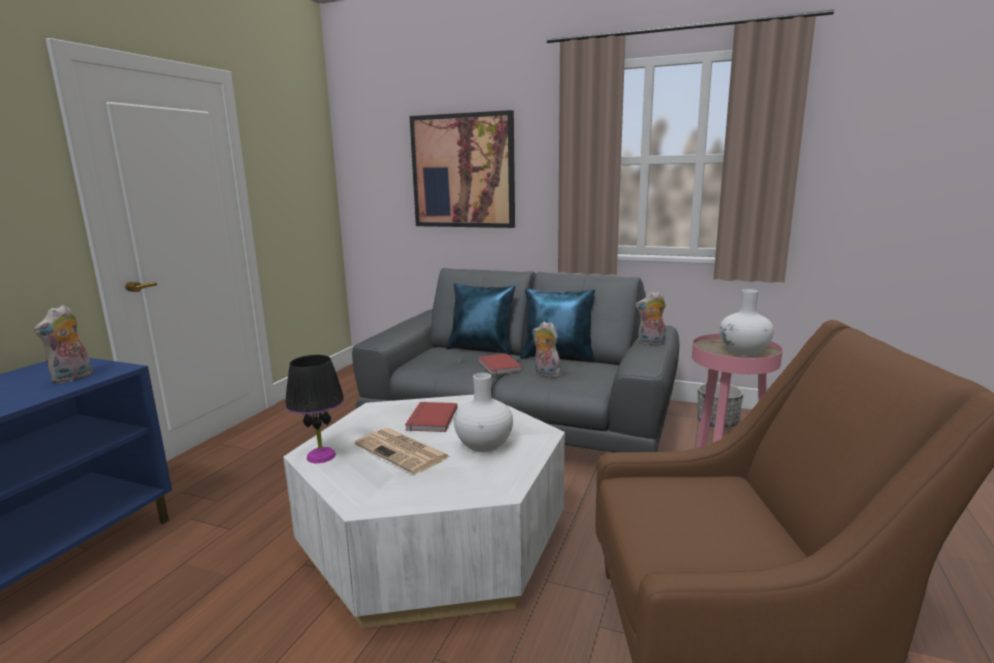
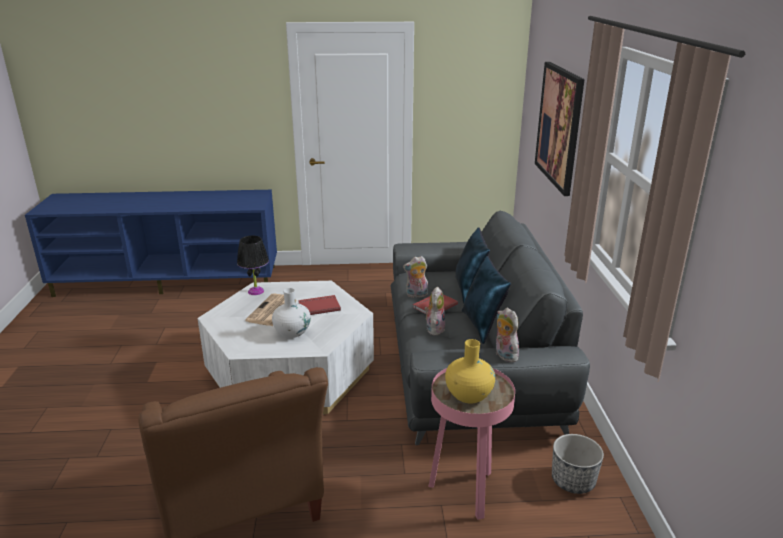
camera: 65 degrees right, 10 degrees up
plush toy [33,305,92,383] -> plush toy moved to [403,256,428,298]
white vase [720,289,774,355] -> yellow vase [445,339,496,404]

